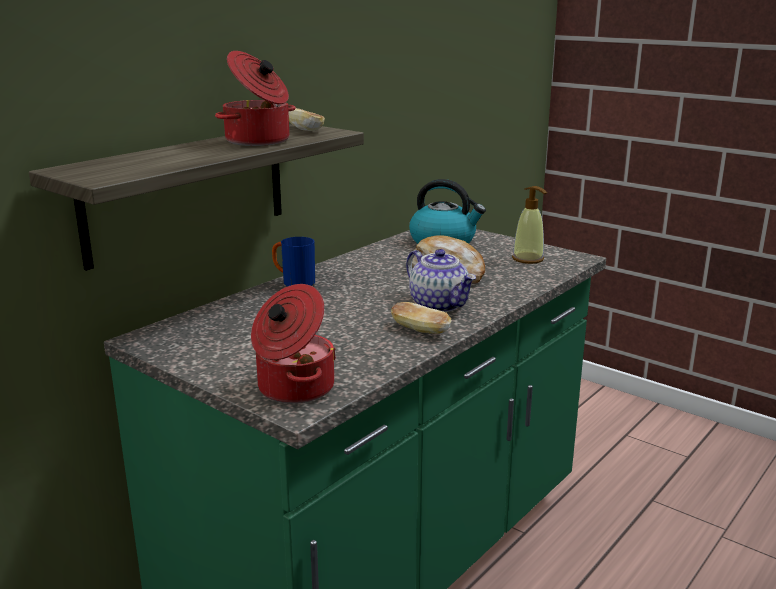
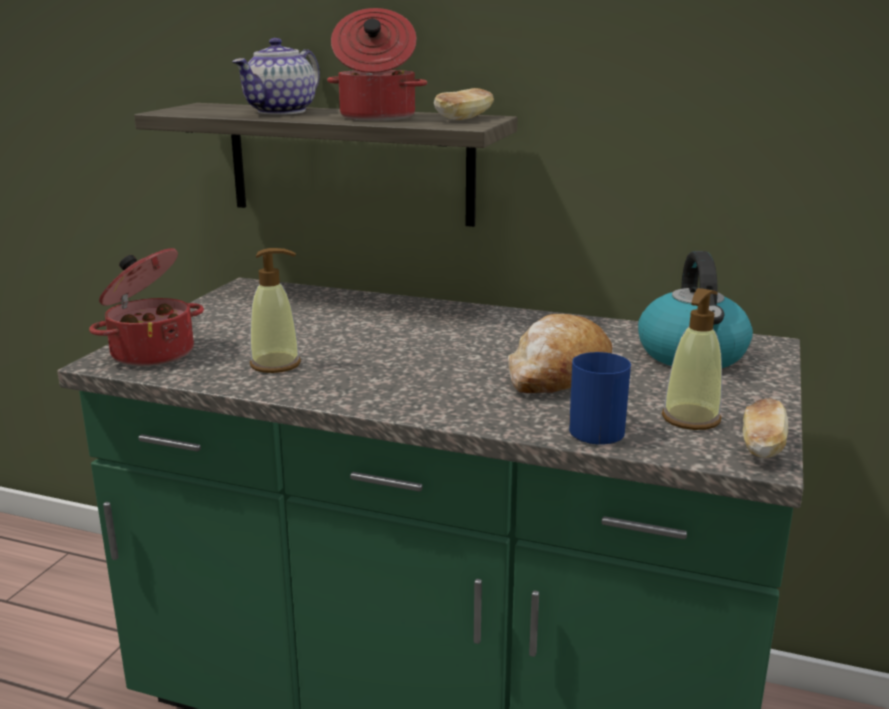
camera: 70 degrees right, 0 degrees up
blue mug [272,237,315,287] -> blue mug moved to [569,352,631,445]
bread [391,302,451,334] -> bread moved to [743,398,788,458]
teapot [406,249,476,312] -> teapot moved to [232,38,320,115]
none -> soap dispenser [250,248,301,373]

